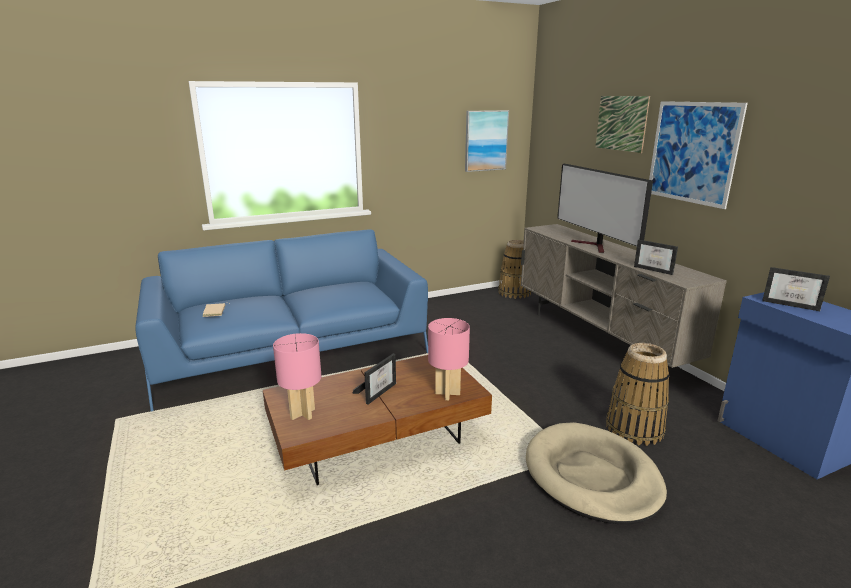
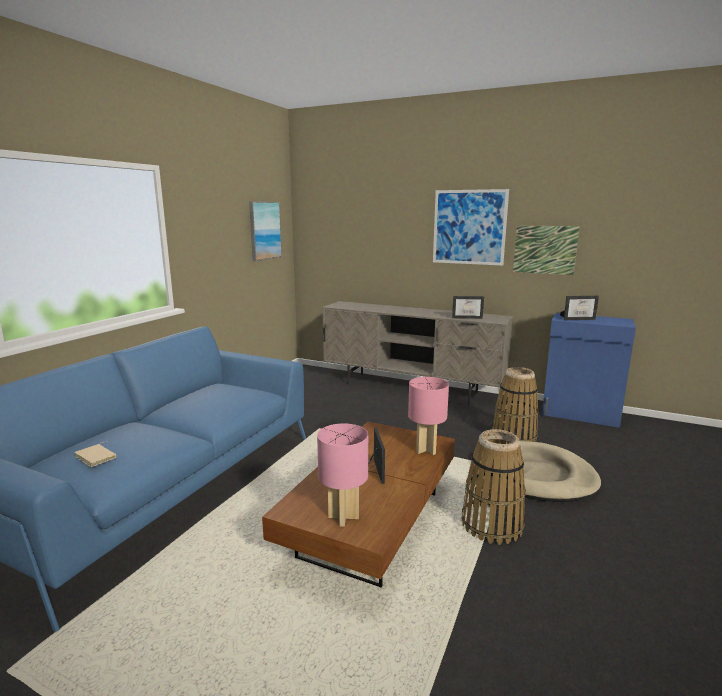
camera: 40 degrees left, 5 degrees down
basket [498,240,531,299] -> basket moved to [462,429,526,545]
television [557,163,653,253] -> none
picture [595,96,650,153] -> picture moved to [513,226,580,275]

